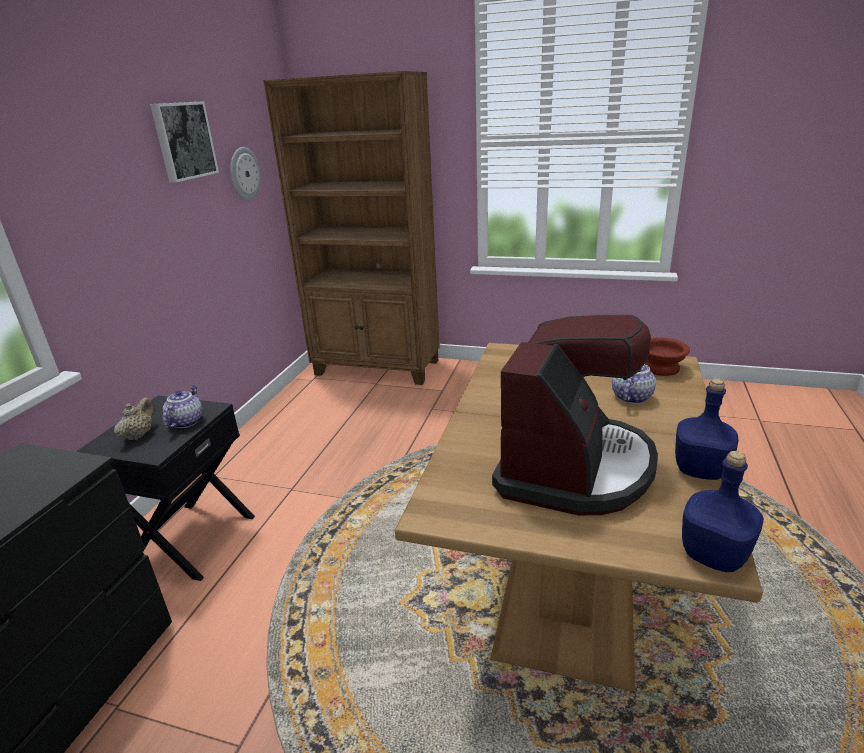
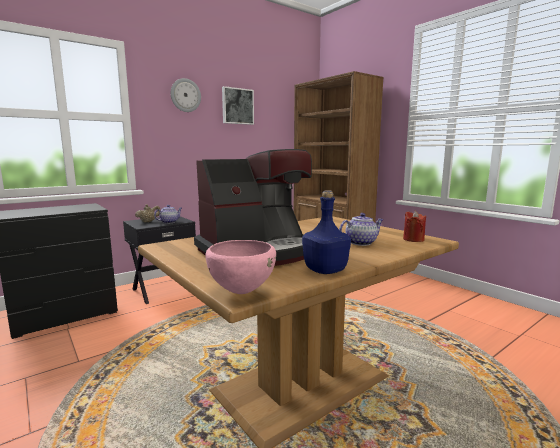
camera: 35 degrees right, 15 degrees down
wall clock [230,147,261,201] -> wall clock moved to [171,78,201,112]
brown bowl [645,338,690,376] -> red candle [403,211,426,242]
blue bottle [682,451,764,572] -> pink bowl [205,240,276,294]

